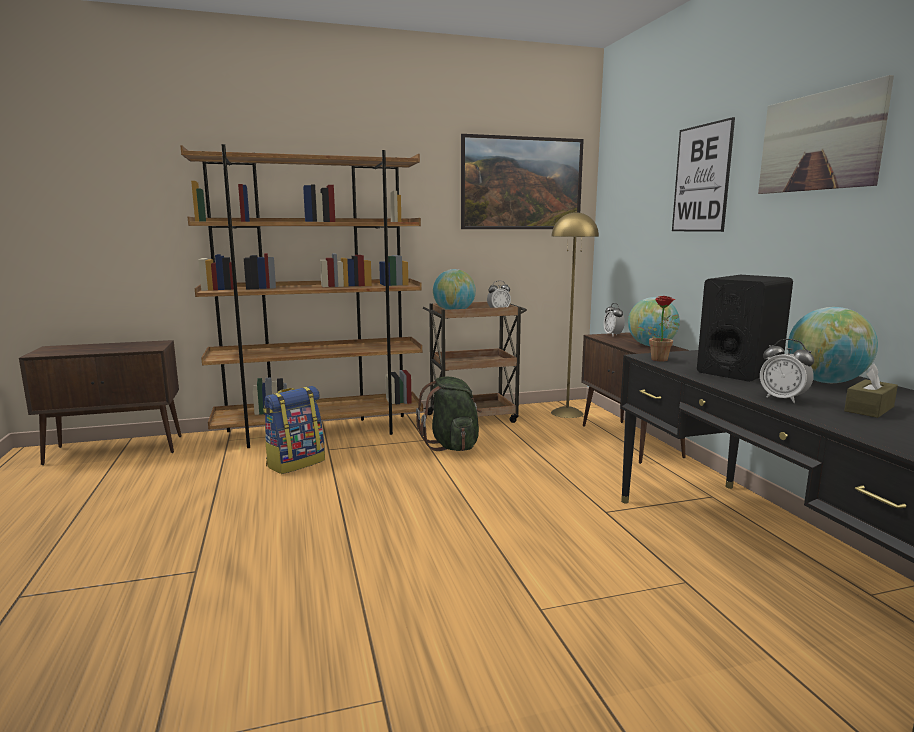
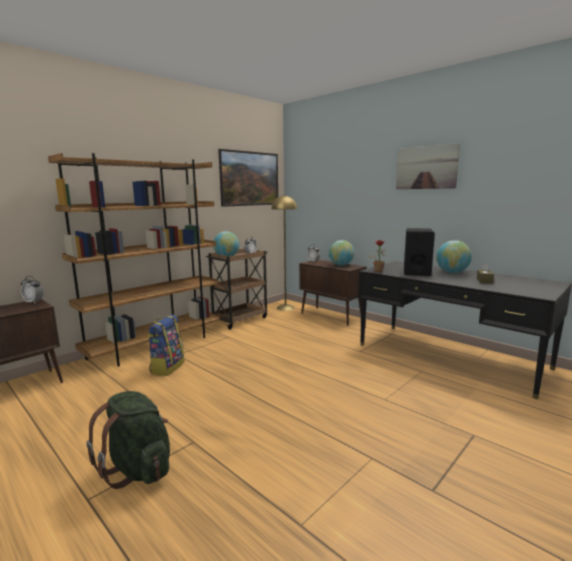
camera: 30 degrees left, 0 degrees up
green backpack [416,376,482,451] -> green backpack moved to [86,391,170,489]
picture [672,117,735,232] -> none
alarm clock [760,339,814,403] -> alarm clock moved to [21,276,43,303]

